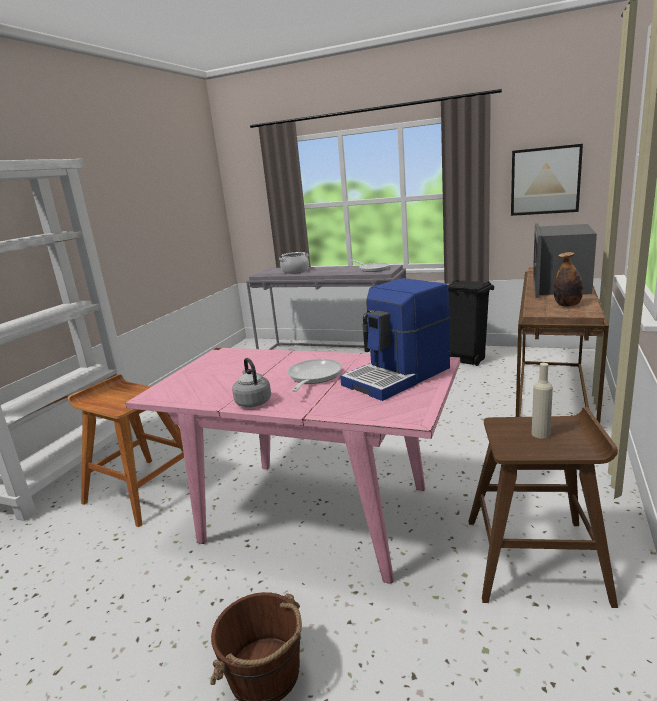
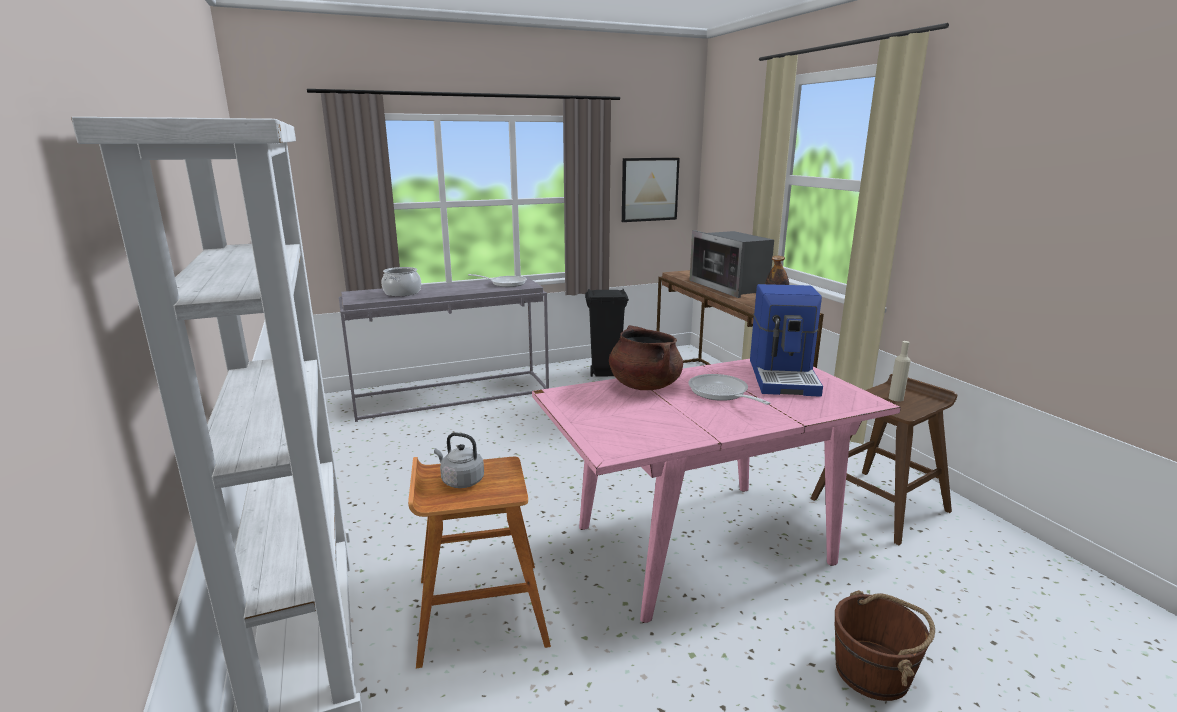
camera: 45 degrees left, 0 degrees up
grey kettle [232,358,271,407] -> grey kettle moved to [434,432,484,488]
none -> brown cooking pot [609,325,683,390]

